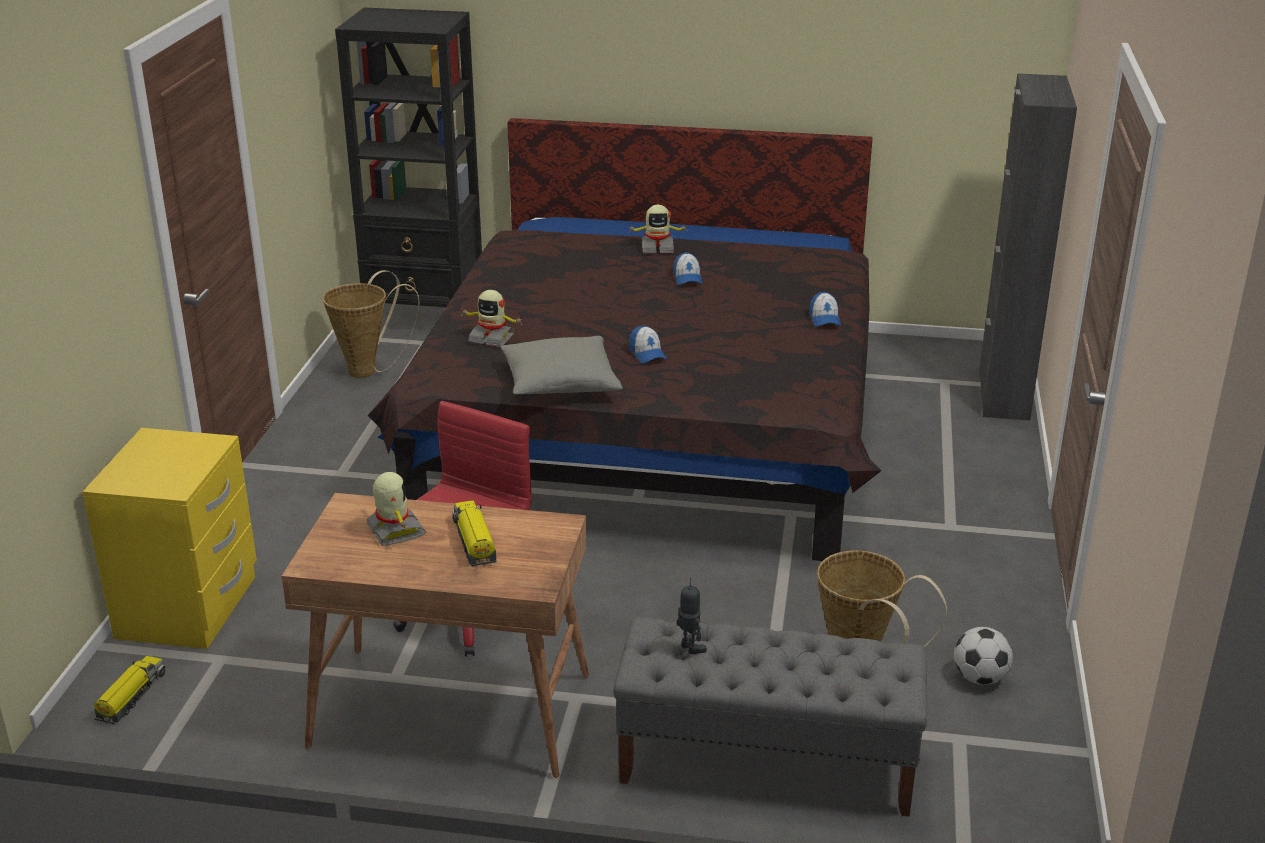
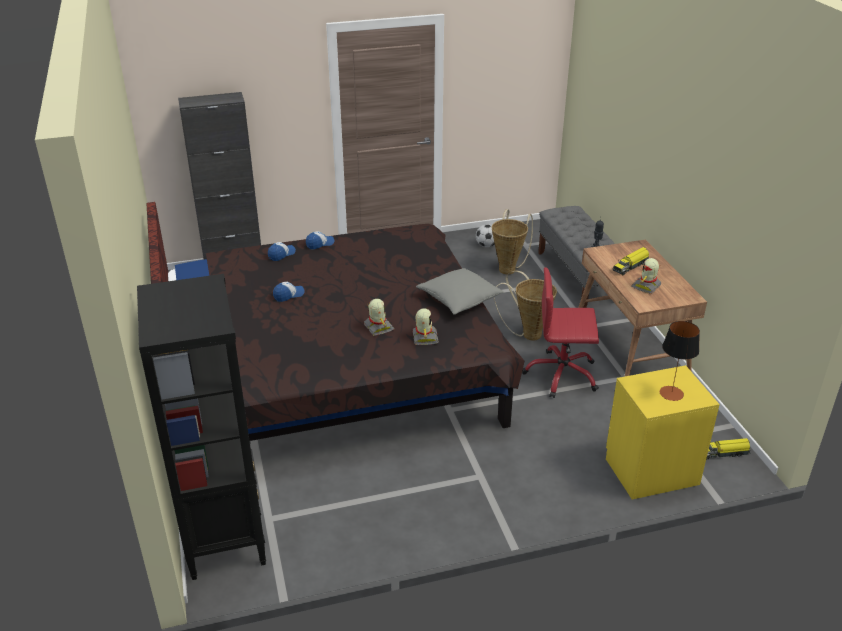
camera: 115 degrees left, 5 degrees up
basket [323,270,419,378] -> basket moved to [494,271,557,341]
toy robot [627,205,687,253] -> toy robot moved to [364,299,395,336]
cap [629,325,667,363] -> cap moved to [268,242,296,261]
none -> table lamp [660,321,700,401]

